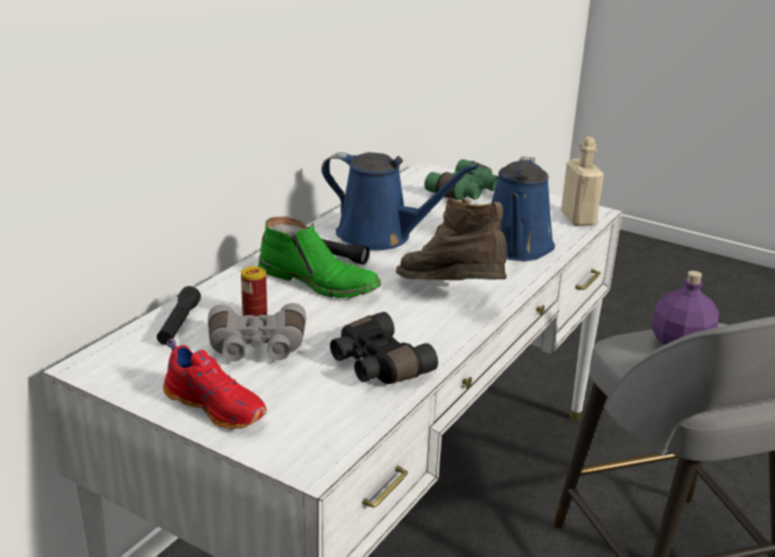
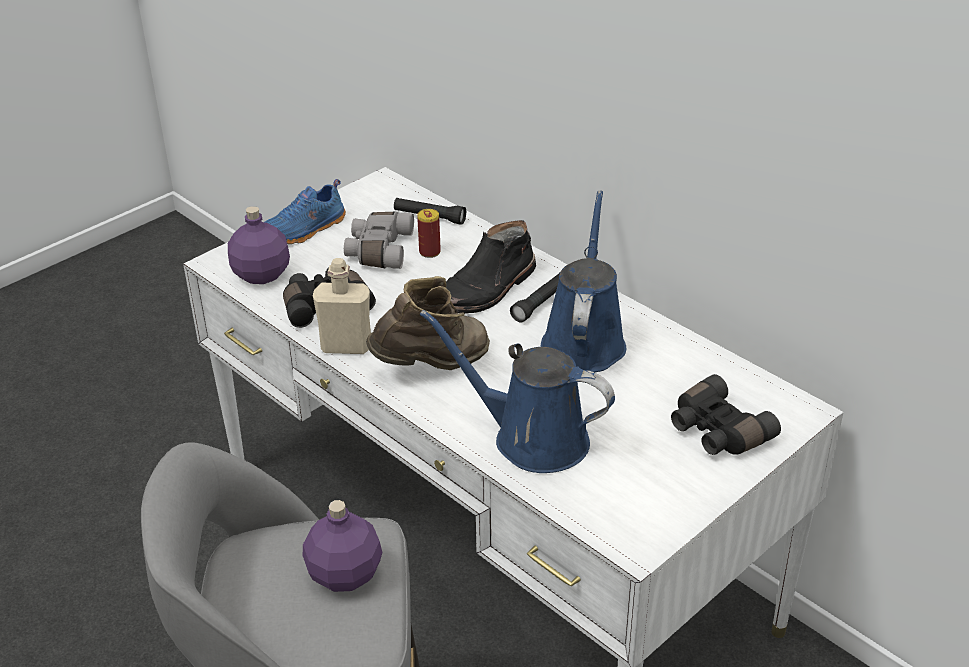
camera: 105 degrees right, 10 degrees up
red shoe [163,338,267,429] -> blue shoe [265,179,346,244]
green boot [258,217,381,298] -> black boot [446,220,536,314]
blue watering can [321,152,479,251] -> blue watering can turned 150 degrees clockwise [541,191,626,372]
green binoculars [424,159,498,200] -> black binoculars [671,374,781,455]
beige bottle [561,137,604,226] -> beige bottle moved to [313,258,371,354]
none -> purple bottle [228,206,290,284]

